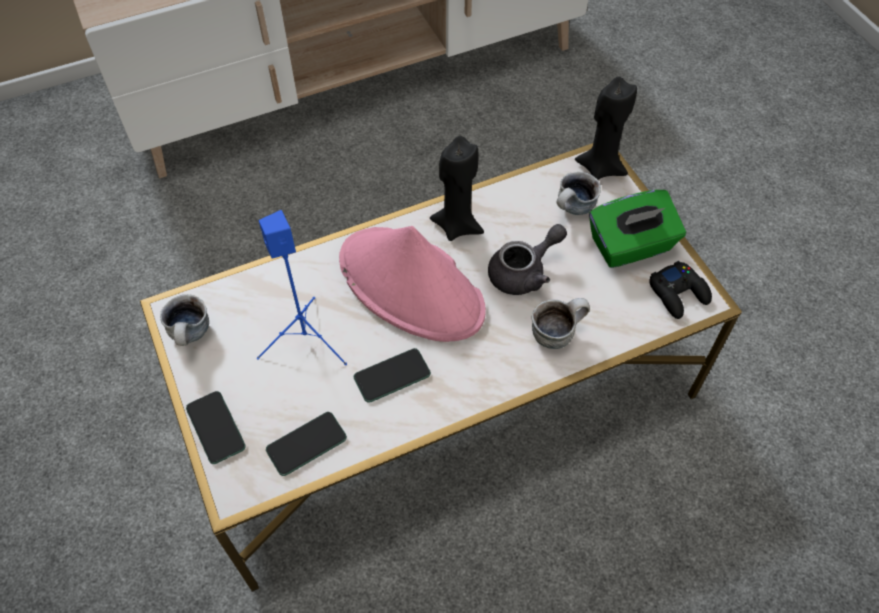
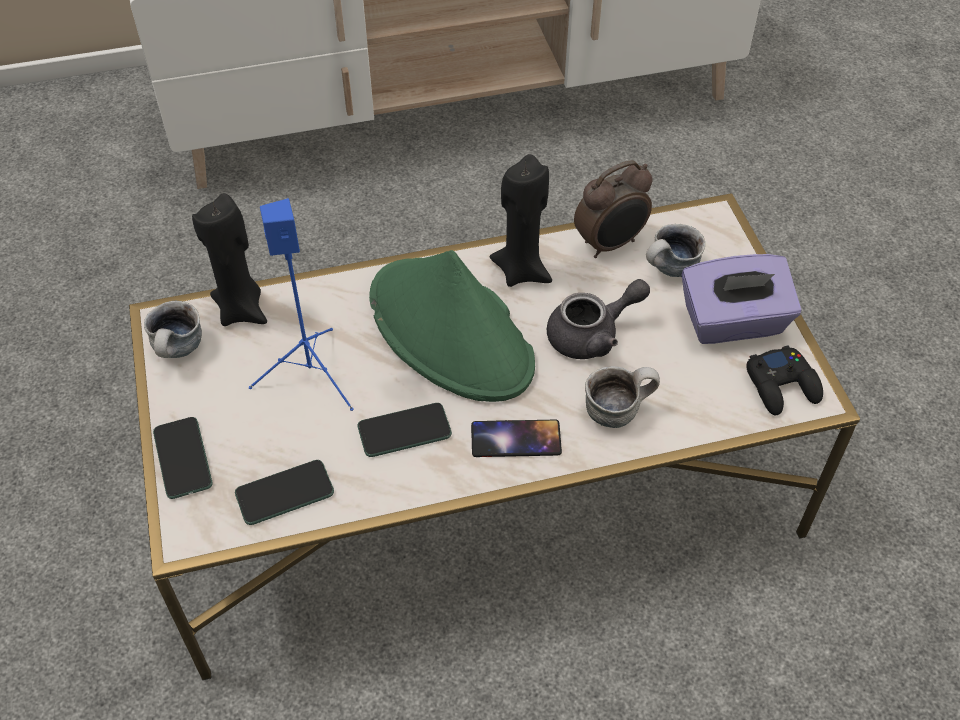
camera: 10 degrees right, 5 degrees down
pink hat [339,226,486,342] -> green hat [369,250,535,402]
black candle [575,76,637,180] -> black candle moved to [192,193,267,326]
green tissue box [589,190,686,268] -> purple tissue box [682,254,801,344]
none -> phone [471,420,562,457]
none -> alarm clock [574,160,653,258]

